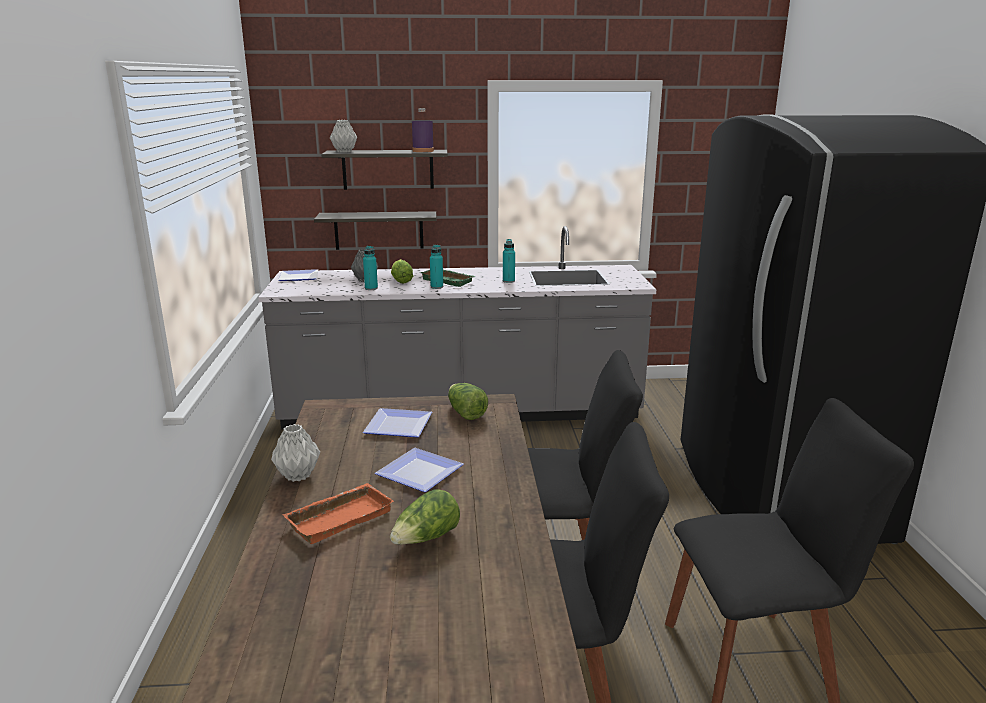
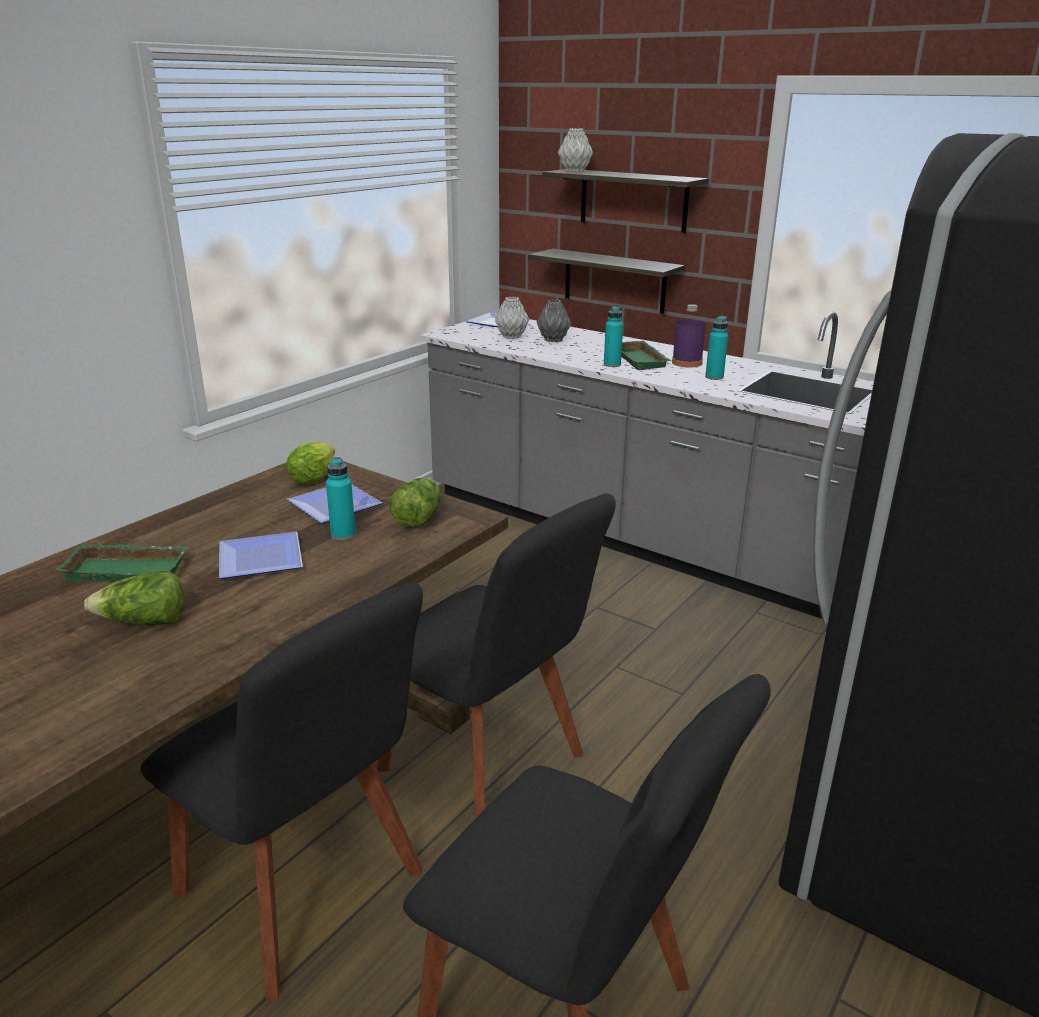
camera: 40 degrees right, 5 degrees up
grey vase [271,424,320,482] -> grey vase moved to [495,297,529,339]
orange tray [282,483,394,544] -> green tray [56,544,188,582]
turquoise bottle [363,246,378,290] -> turquoise bottle moved to [326,457,356,540]
lettuce [391,259,413,284] -> lettuce moved to [286,442,335,485]
purple bottle [412,108,434,152] -> purple bottle moved to [672,304,706,368]

